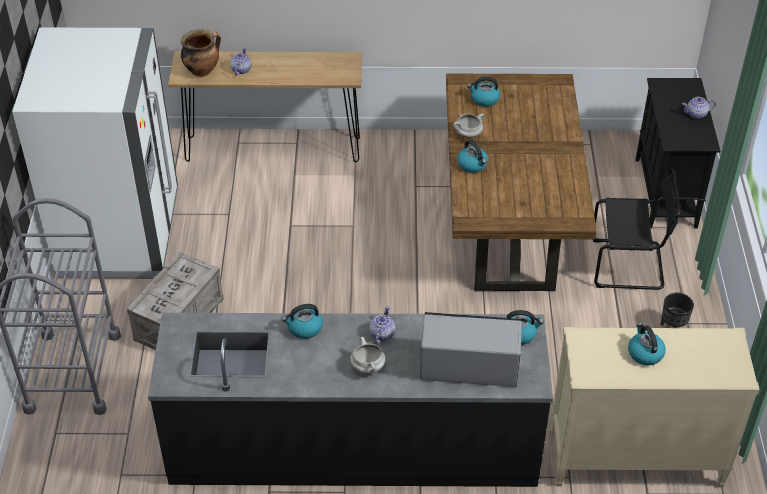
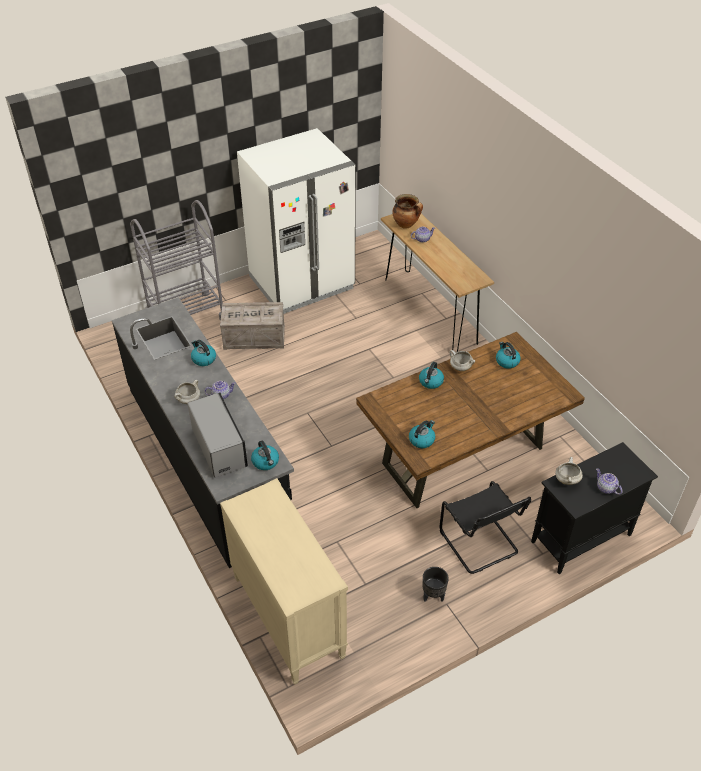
camera: 60 degrees right, 0 degrees up
kettle [628,323,666,365] -> kettle moved to [409,420,435,448]
none -> white cooking pot [555,457,583,485]

